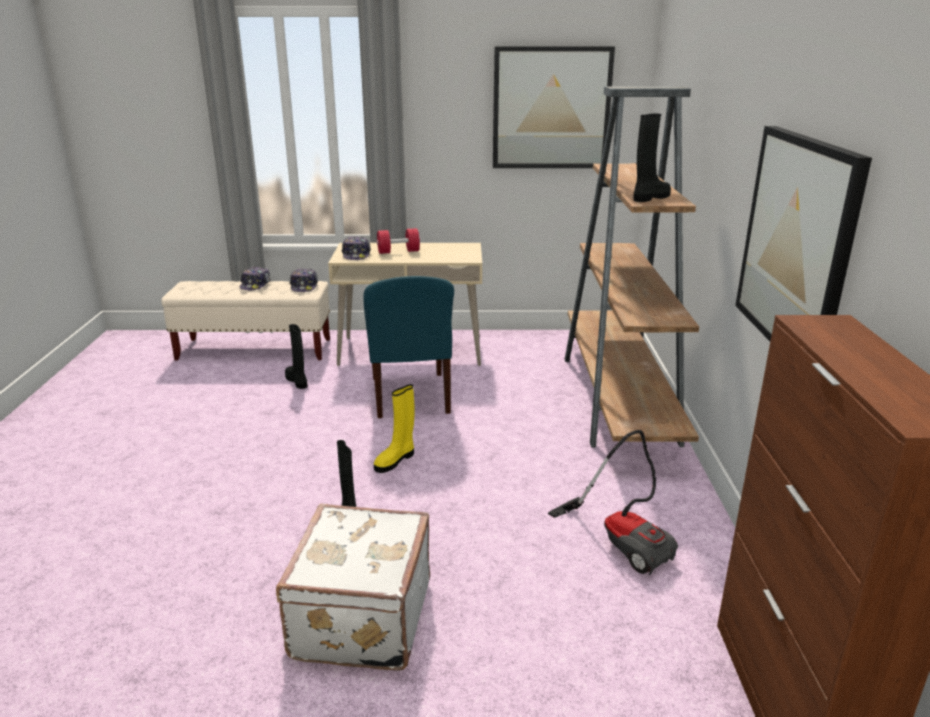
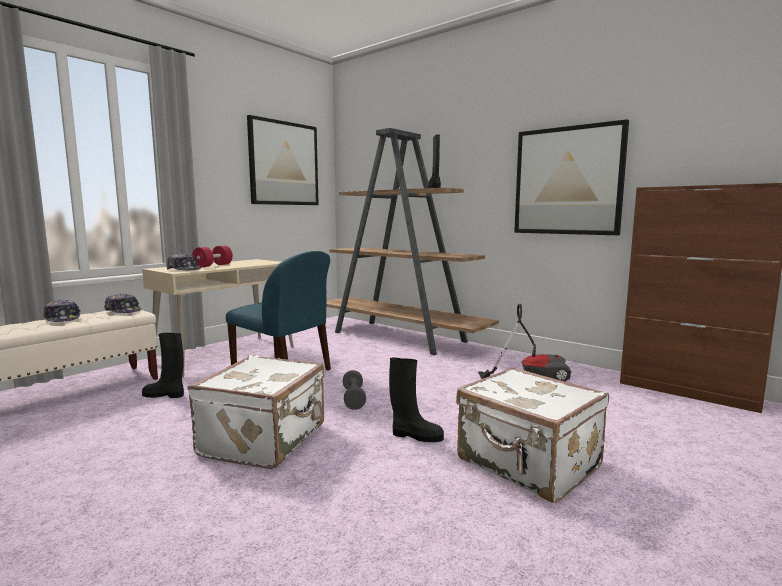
camera: 50 degrees left, 15 degrees down
yellow boot [374,384,415,473] -> grey dumbbell [343,370,366,410]
none -> white suitcase [188,355,324,469]

